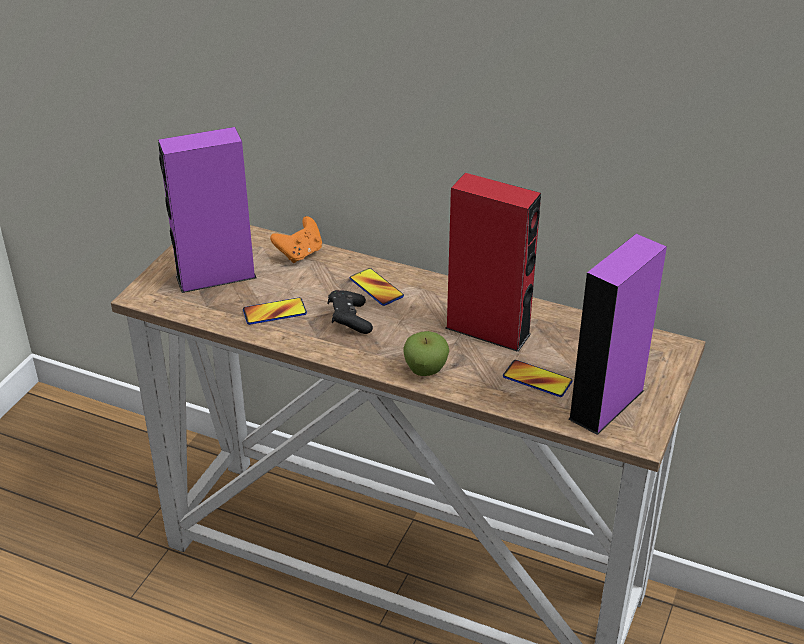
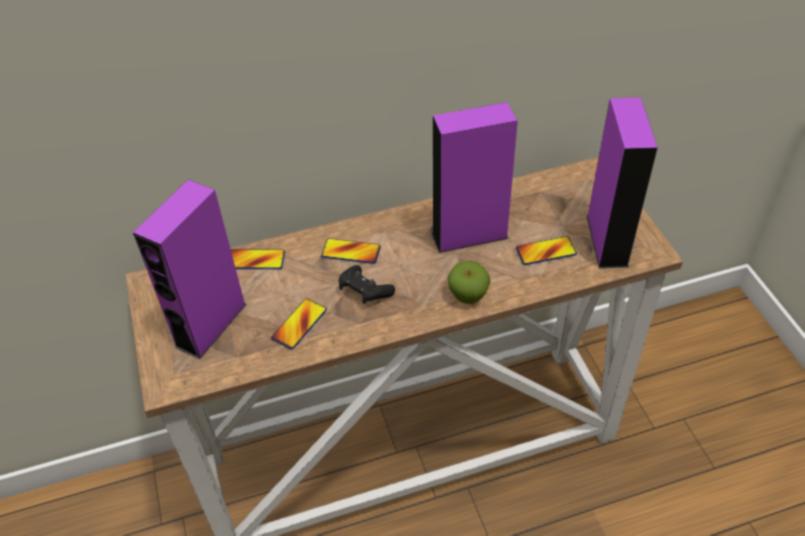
camera: 40 degrees left, 10 degrees up
orange game controller [270,216,322,263] -> phone [231,249,285,269]
red speaker [445,173,541,352] -> purple speaker [432,102,518,253]

